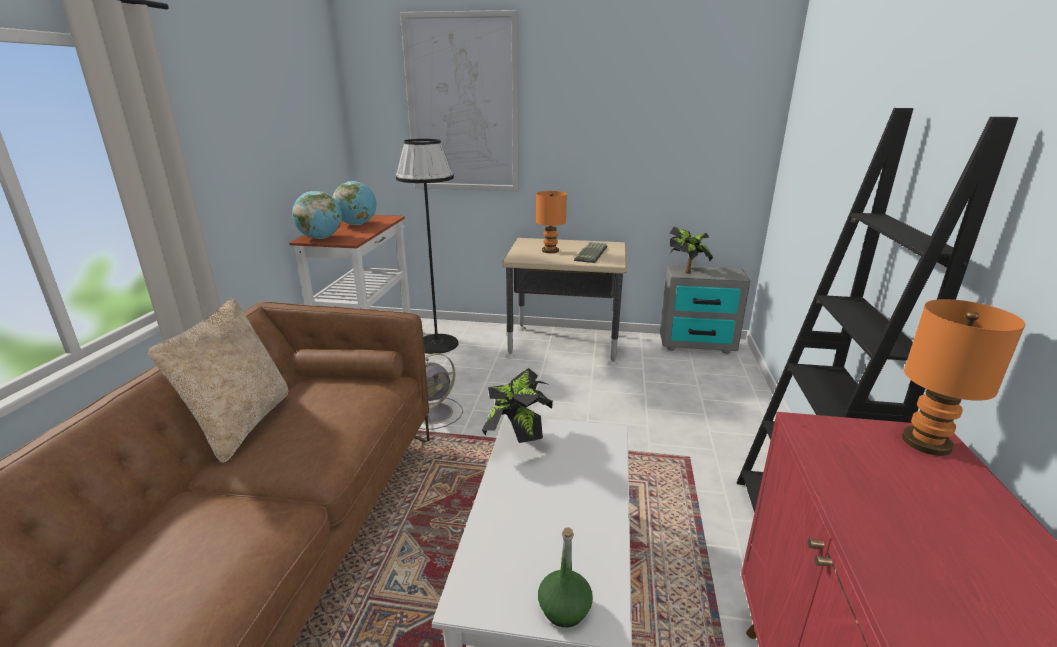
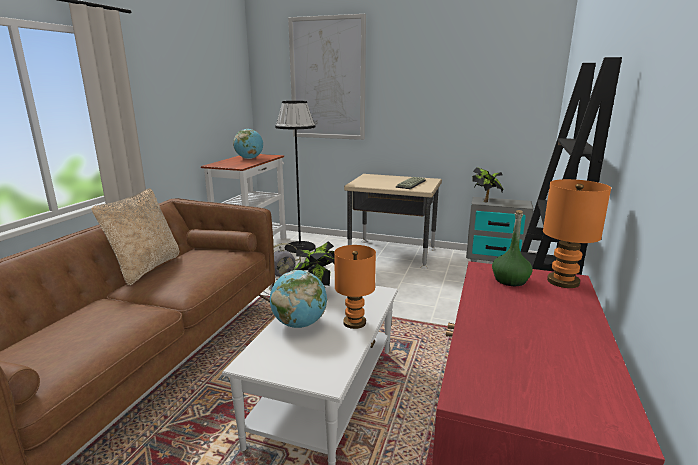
camera: 10 degrees right, 5 degrees down
globe [292,191,342,239] -> globe moved to [270,270,327,328]
orange table lamp [536,191,567,253] -> orange table lamp moved to [334,245,376,329]
green bottle [538,527,593,627] -> green bottle moved to [492,210,533,286]

